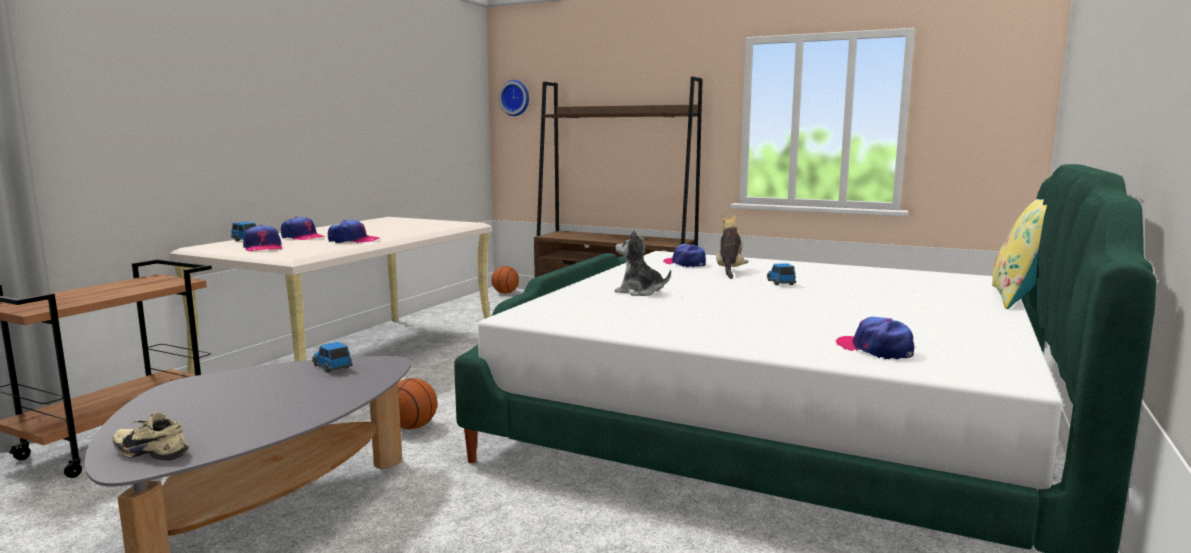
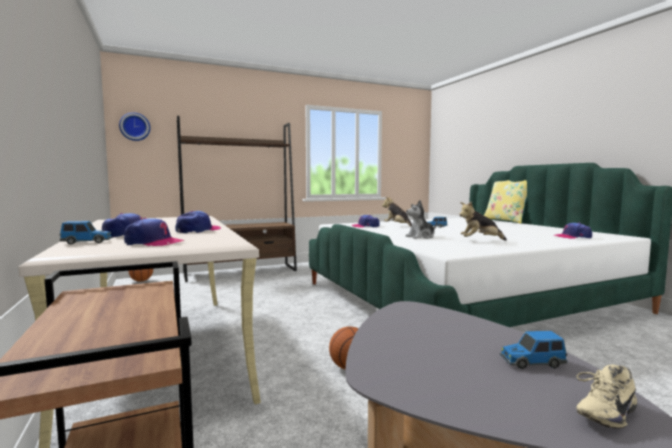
camera: 50 degrees left, 5 degrees down
toy car [312,342,352,373] -> toy car moved to [500,331,567,369]
none -> plush toy [459,201,507,240]

